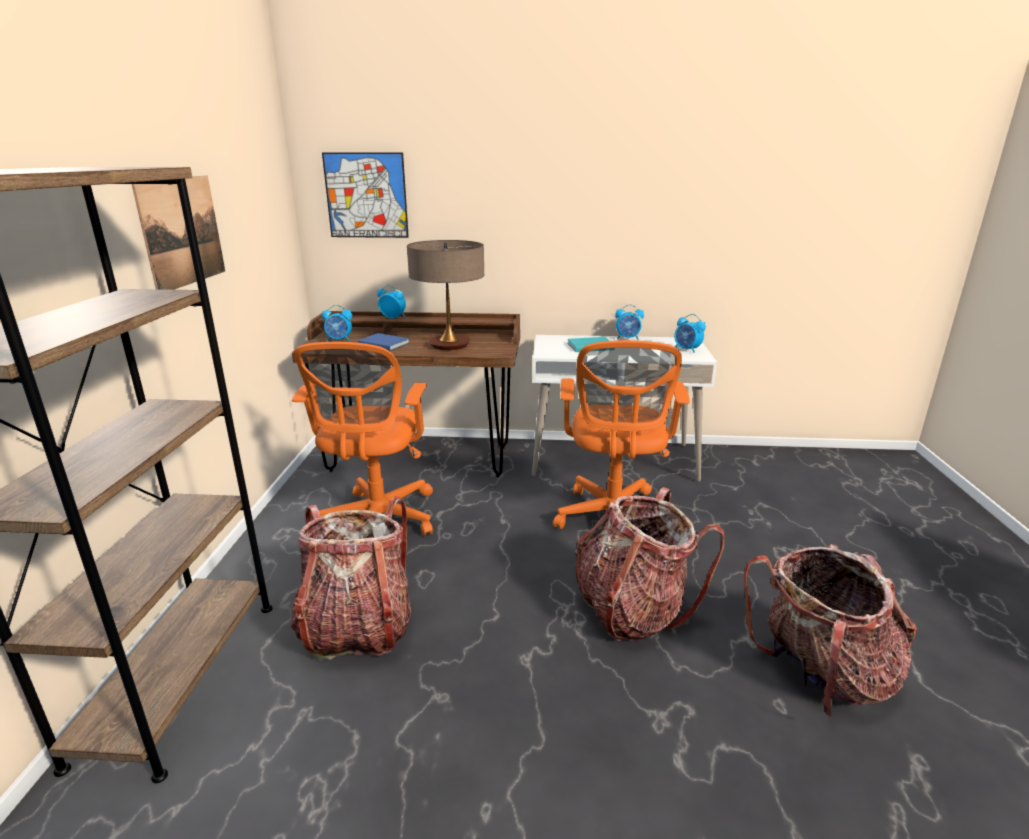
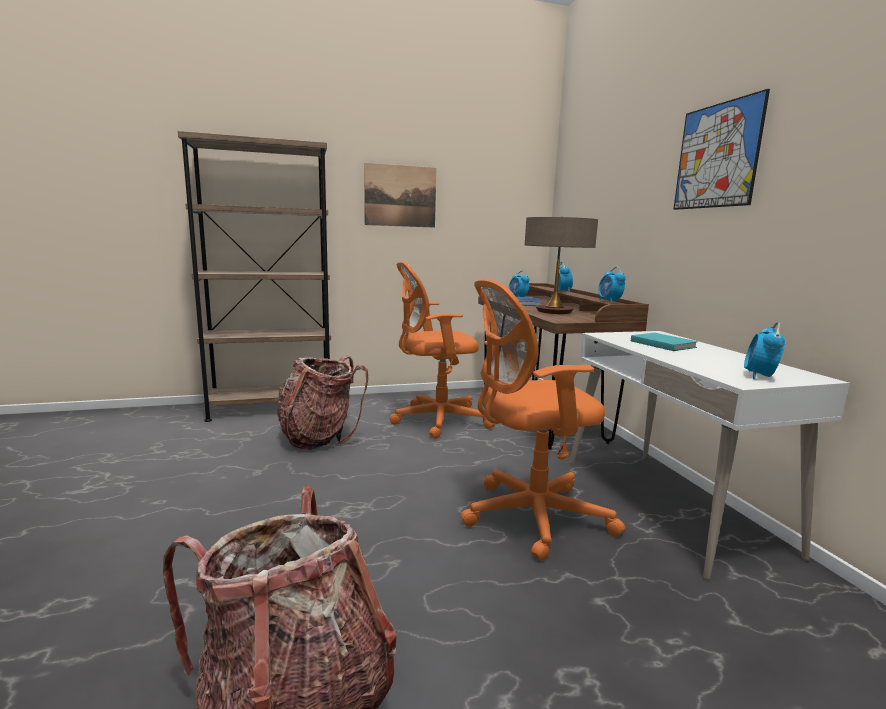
camera: 70 degrees right, 10 degrees down
picture [322,153,409,238] -> picture moved to [673,89,770,210]
backpack [575,487,725,642] -> none
alarm clock [615,304,644,340] -> alarm clock moved to [598,267,626,303]

